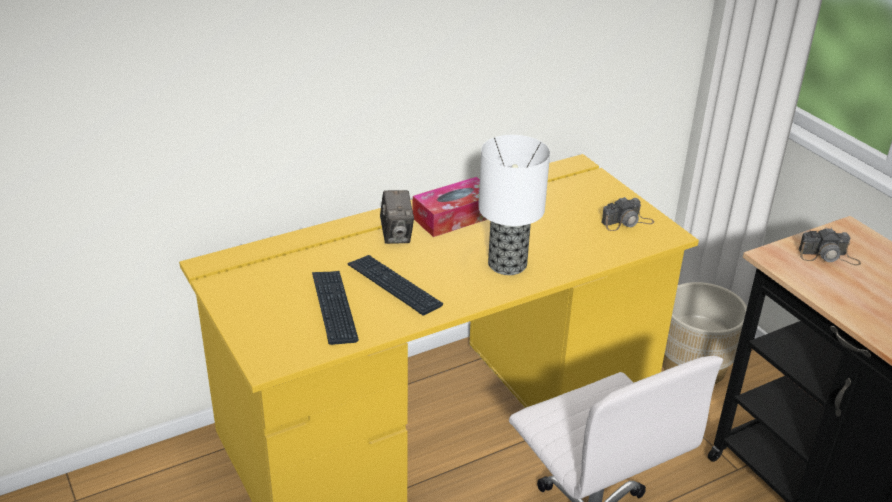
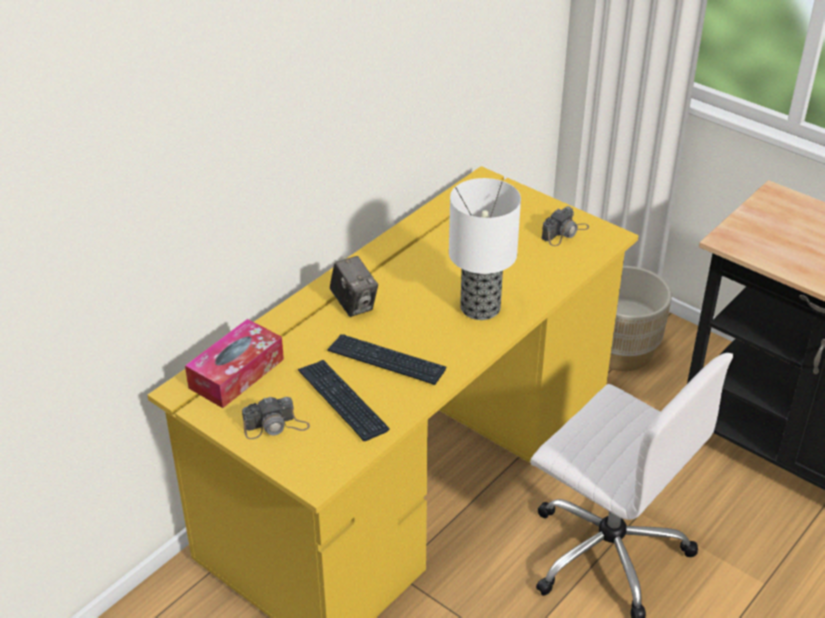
camera: 20 degrees left, 5 degrees up
tissue box [413,177,488,237] -> tissue box moved to [185,319,284,408]
camera [799,228,861,265] -> camera moved to [242,397,310,439]

